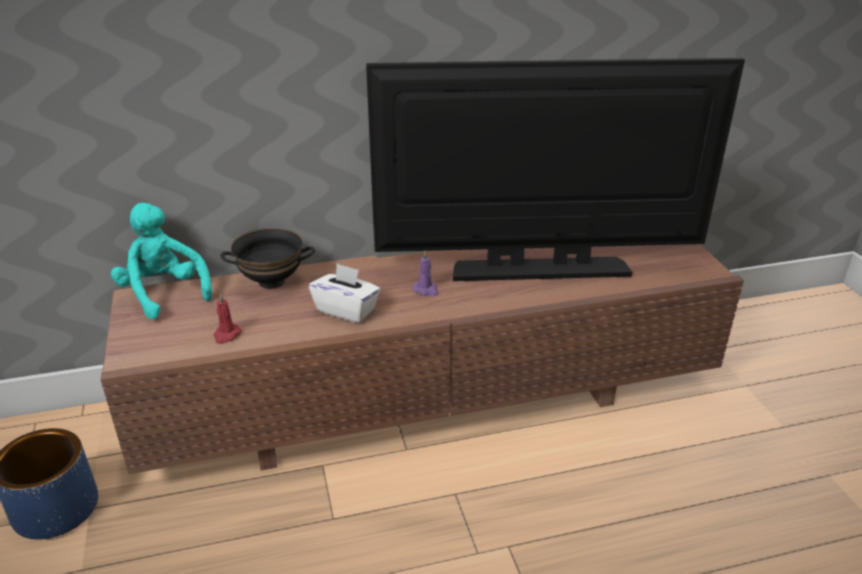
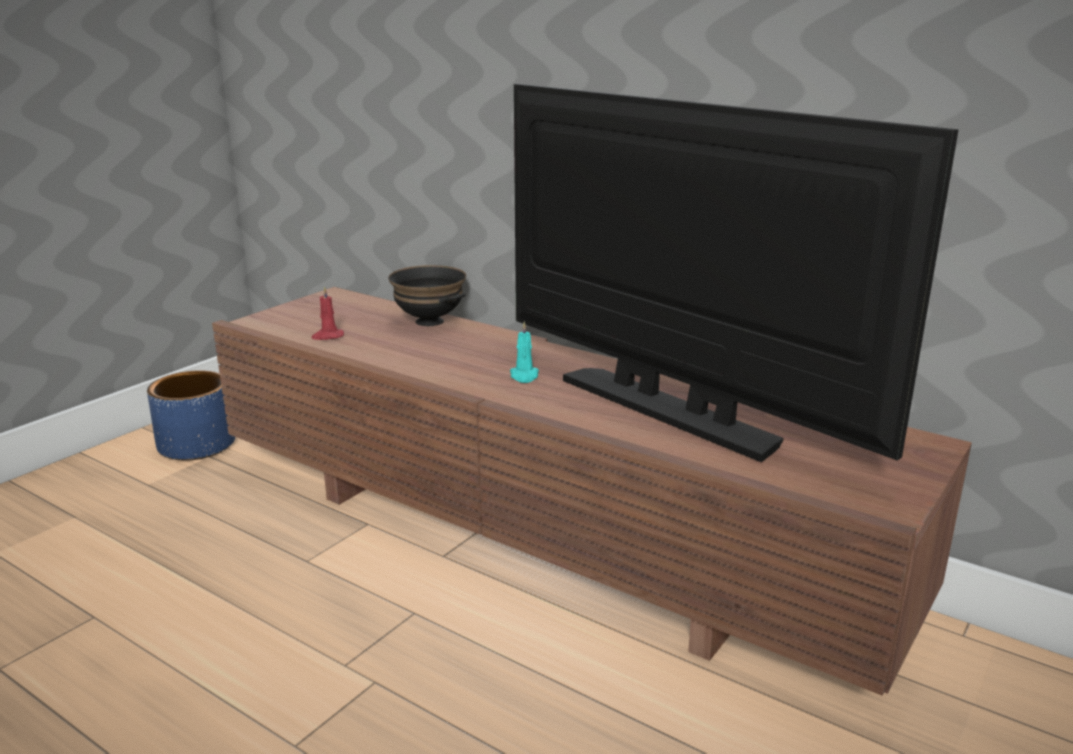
camera: 50 degrees right, 10 degrees down
turquoise plush toy [111,203,212,319] -> none
white tissue box [309,263,380,323] -> none
purple candle [412,250,438,296] -> turquoise candle [510,321,539,383]

